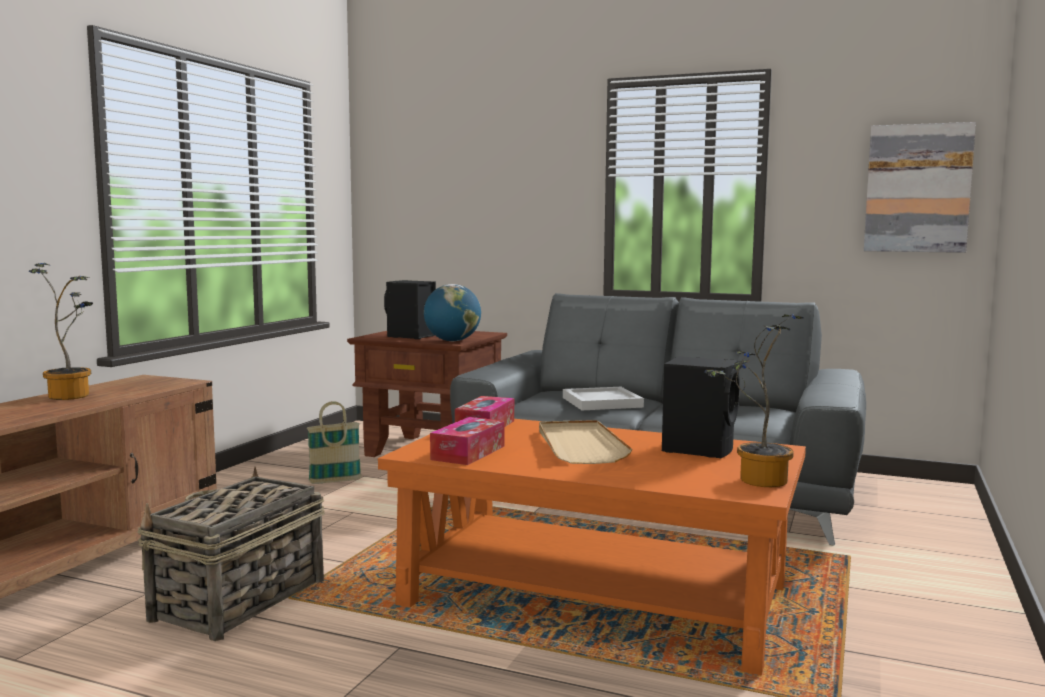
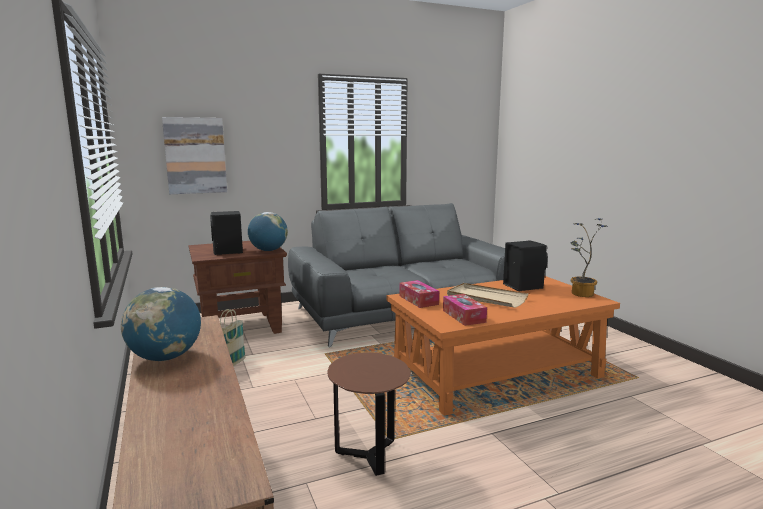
camera: 45 degrees left, 5 degrees up
potted plant [29,263,93,400] -> globe [121,287,201,361]
basket [137,467,325,641] -> brown side table [327,353,411,476]
white tray [563,387,644,410] -> none
picture [864,122,976,253] -> picture moved to [162,117,227,194]

